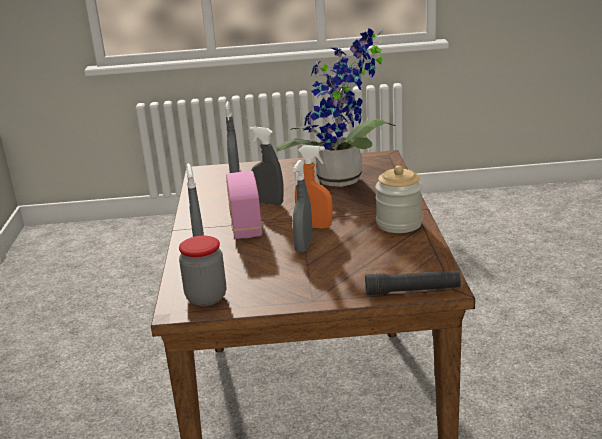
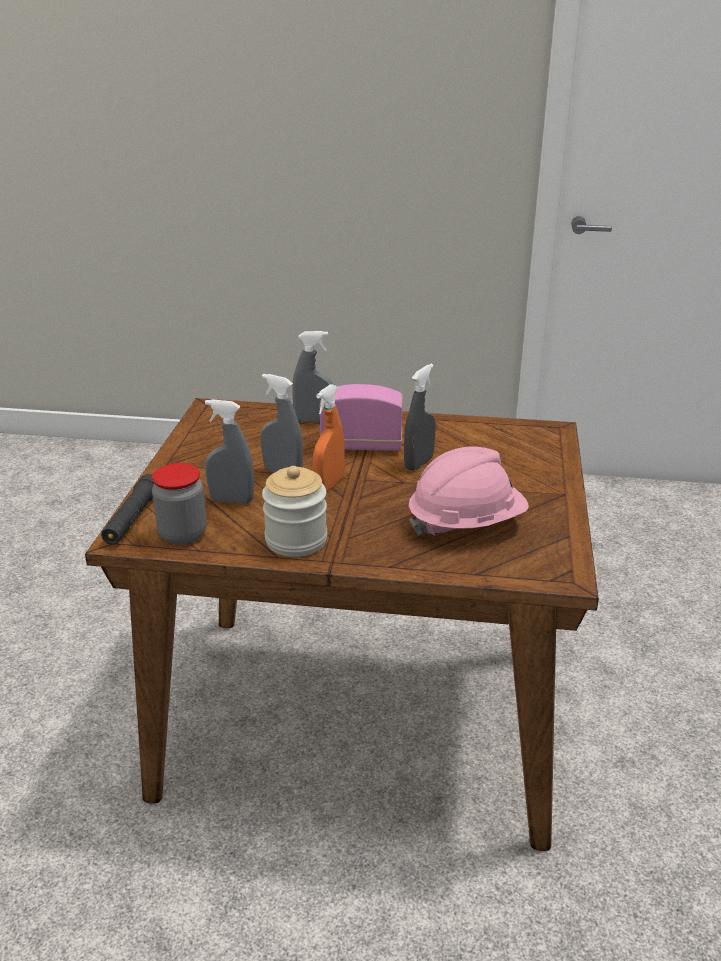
camera: 100 degrees right, 5 degrees up
jar [179,236,226,306] -> jar moved to [152,463,206,545]
grey spray bottle [225,101,239,173] -> grey spray bottle moved to [205,399,254,504]
potted plant [276,28,396,187] -> pink hard hat [409,446,529,536]

